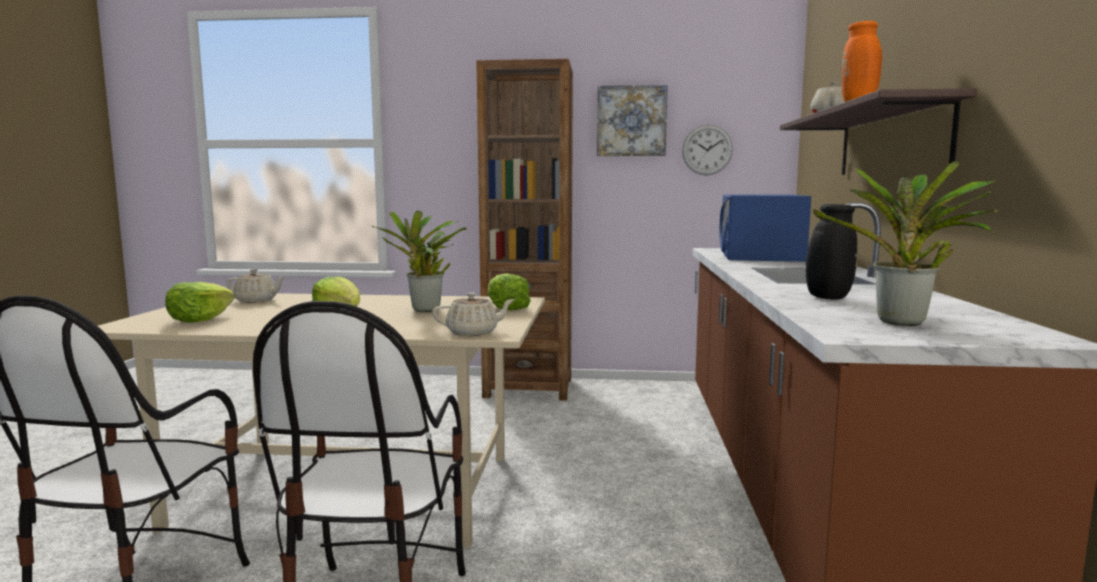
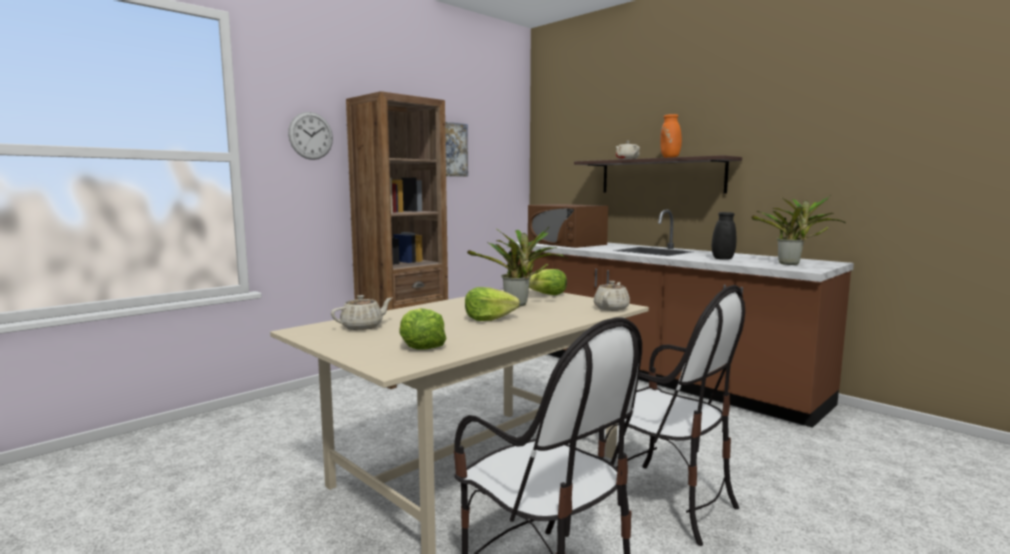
camera: 50 degrees left, 0 degrees up
wall clock [682,124,733,175] -> wall clock moved to [288,112,333,160]
blue microwave [719,194,811,262] -> brown microwave [528,204,608,248]

